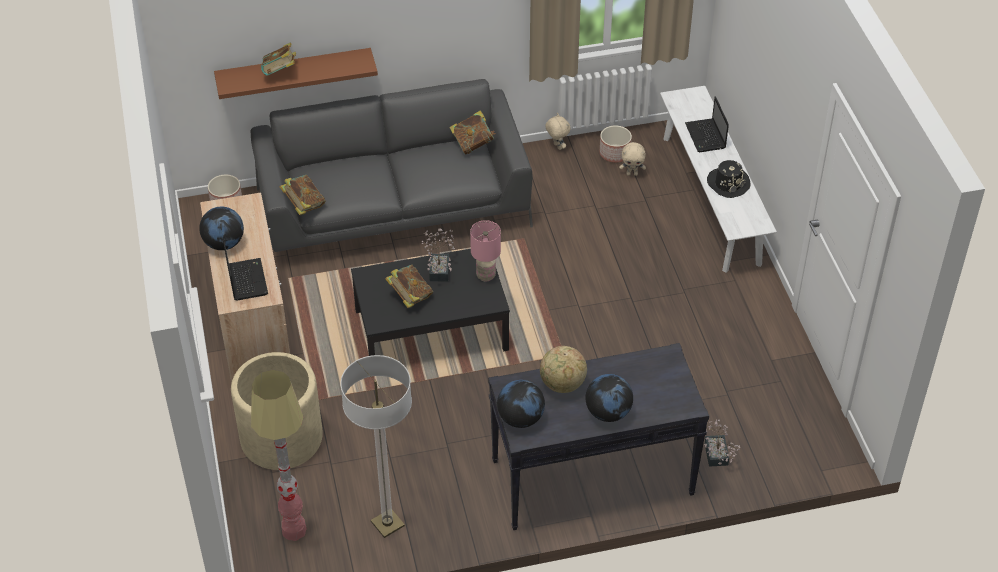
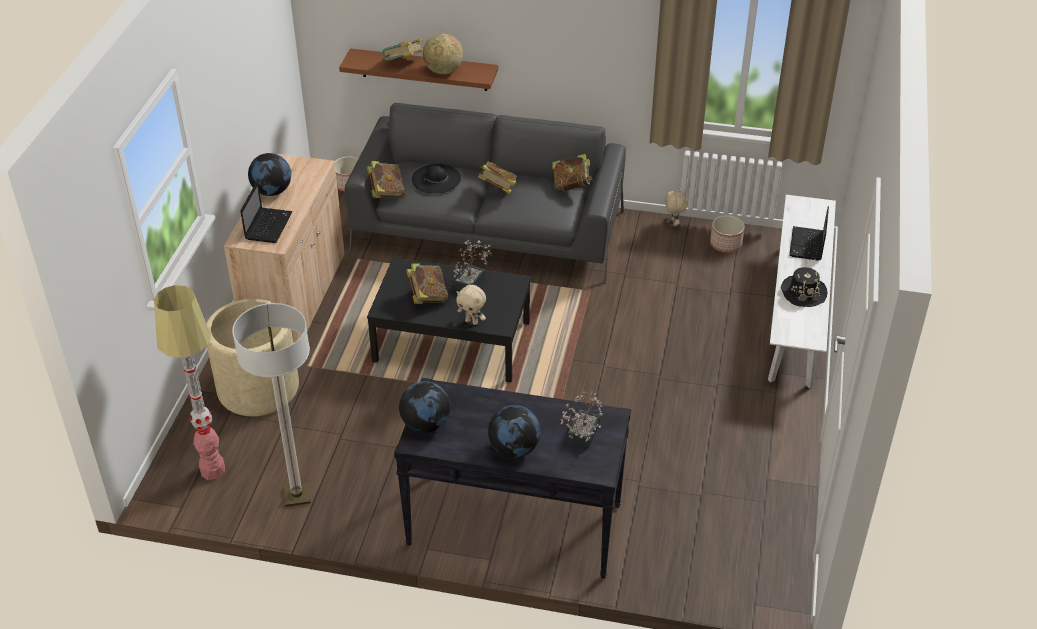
camera: 25 degrees right, 5 degrees down
pink table lamp [470,220,501,281] -> none
globe [540,346,587,393] -> globe moved to [423,33,463,74]
beige plush toy [619,142,646,176] -> beige plush toy moved to [456,285,486,325]
potted plant [704,419,740,467] -> potted plant moved to [561,392,603,448]
none -> black hat [412,164,461,194]
none -> book [478,161,517,194]

